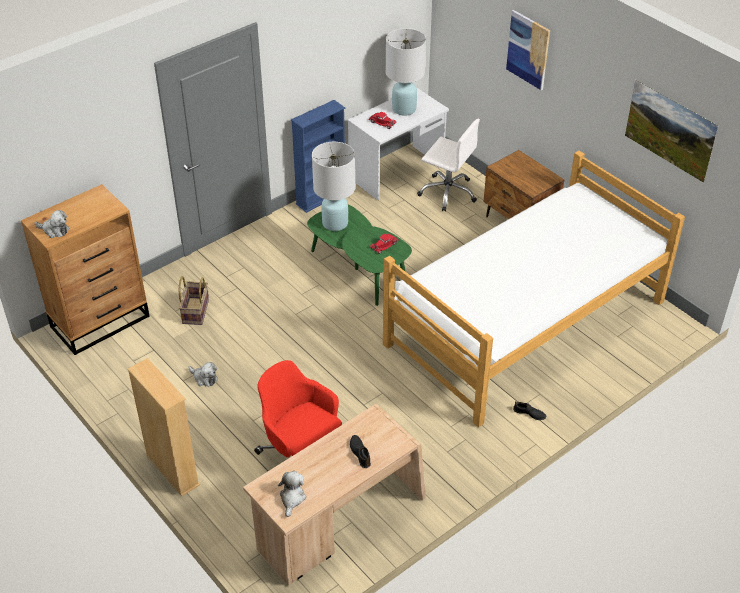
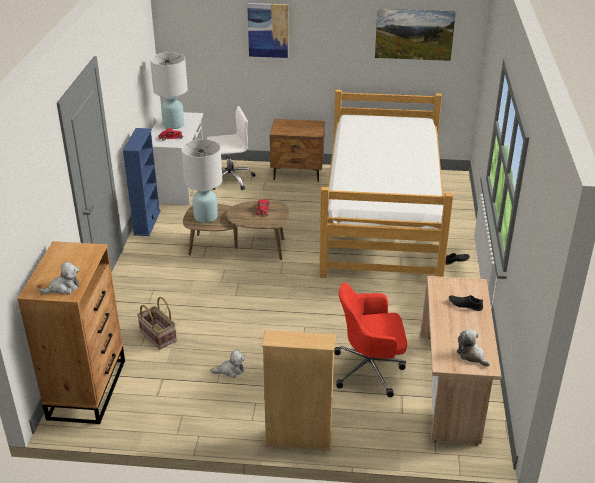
camera: 45 degrees left, 10 degrees down
green coffee table [307,205,412,306] -> brown coffee table [183,201,289,260]

